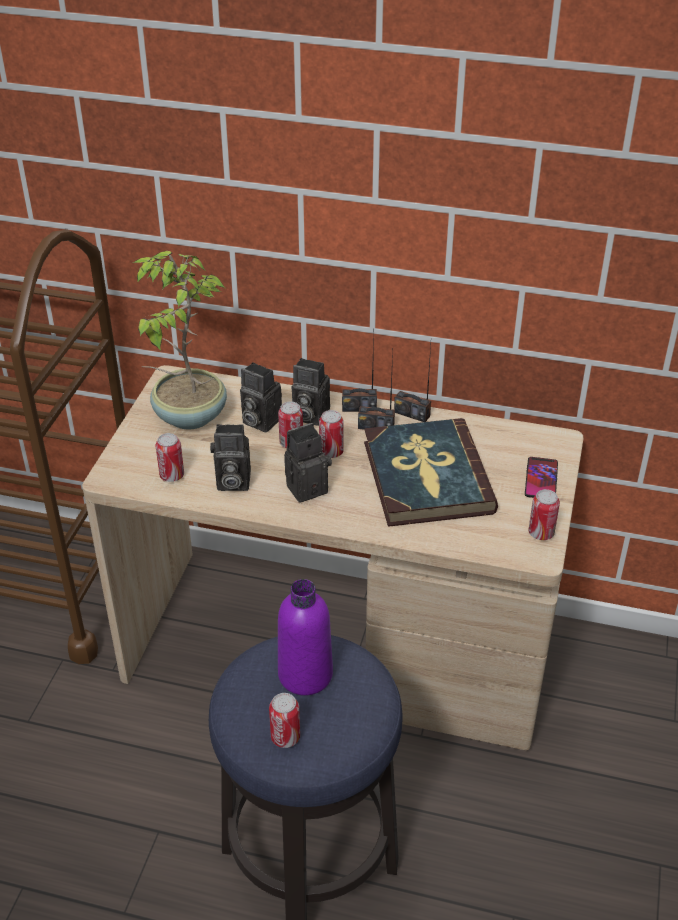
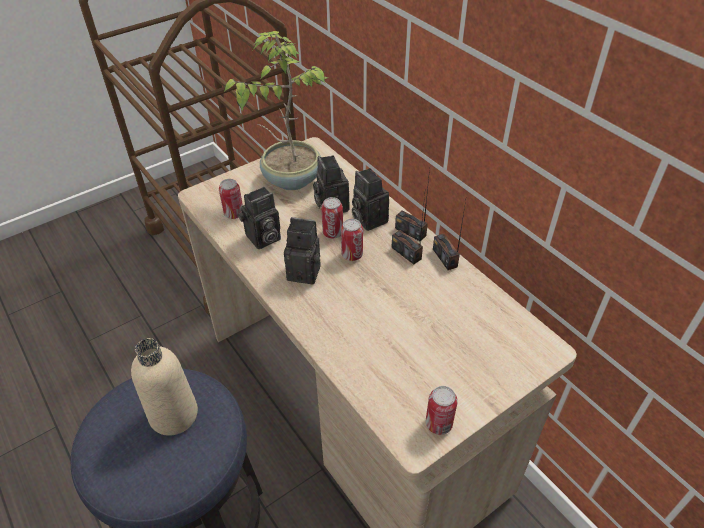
camera: 40 degrees right, 5 degrees up
camera [210,424,251,491] -> camera turned 75 degrees counterclockwise [238,187,281,249]
can [269,693,300,748] -> none
purple bottle [278,579,333,696] -> beige bottle [131,338,198,436]
book [364,418,498,527] -> none
phone [525,457,558,498] -> none

